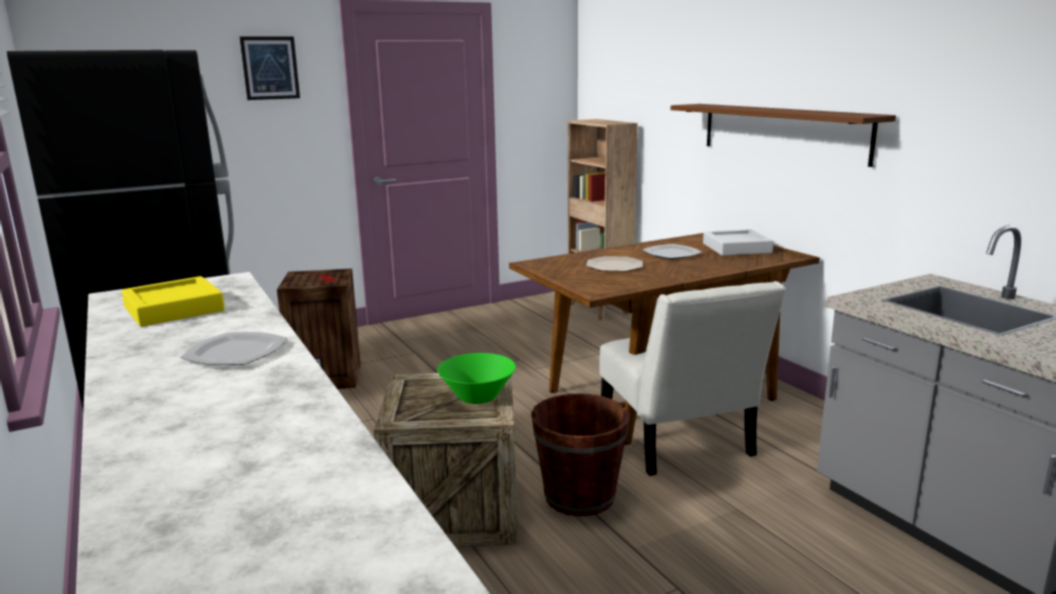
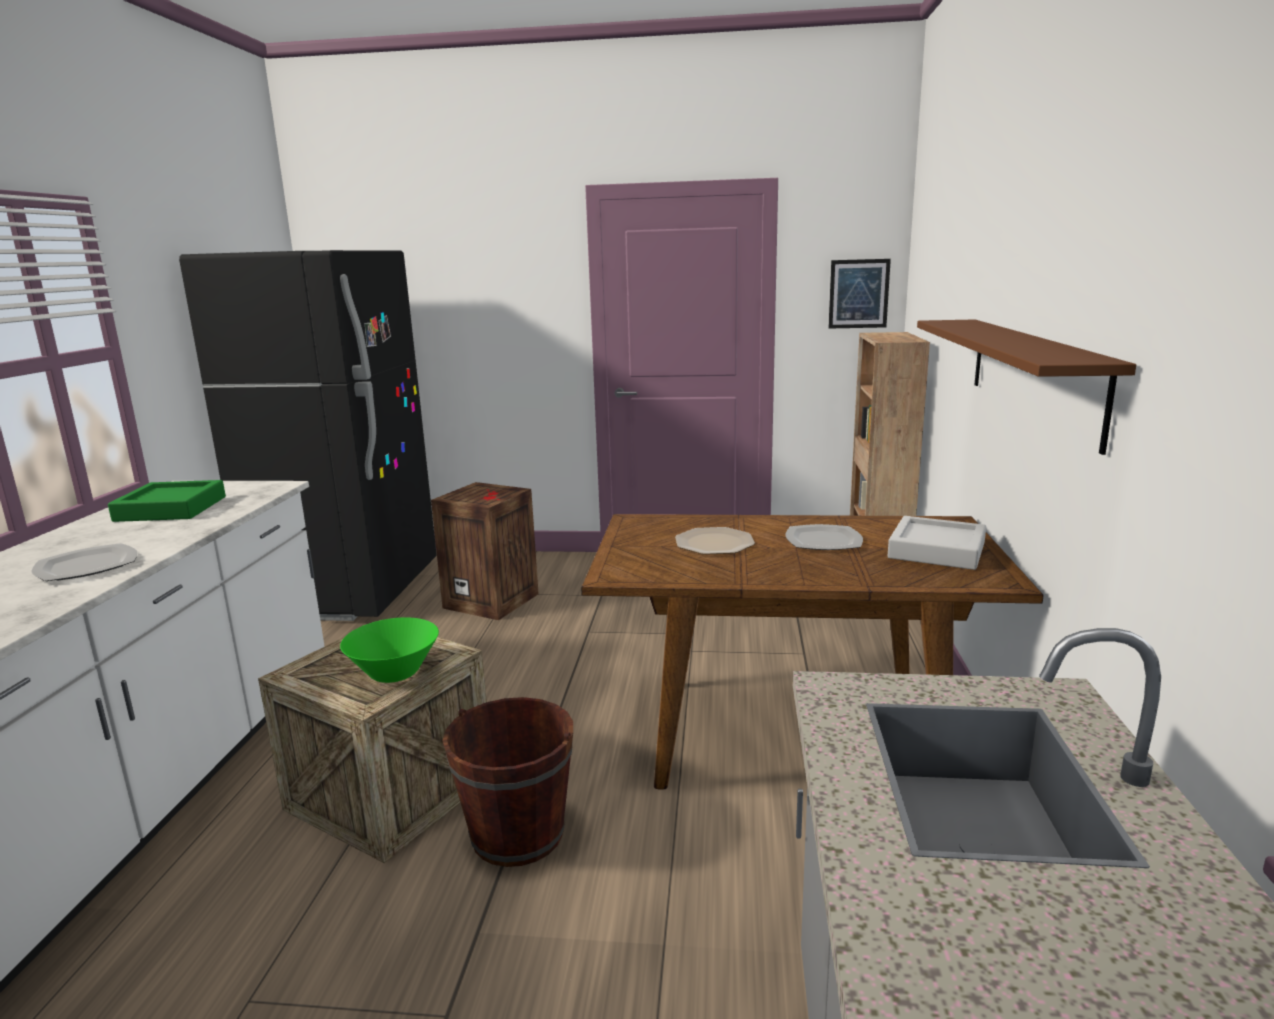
camera: 35 degrees right, 0 degrees up
yellow tray [122,276,225,327] -> green tray [108,480,226,522]
picture [240,37,300,100] -> picture moved to [829,259,891,329]
white chair [599,281,786,476] -> none

